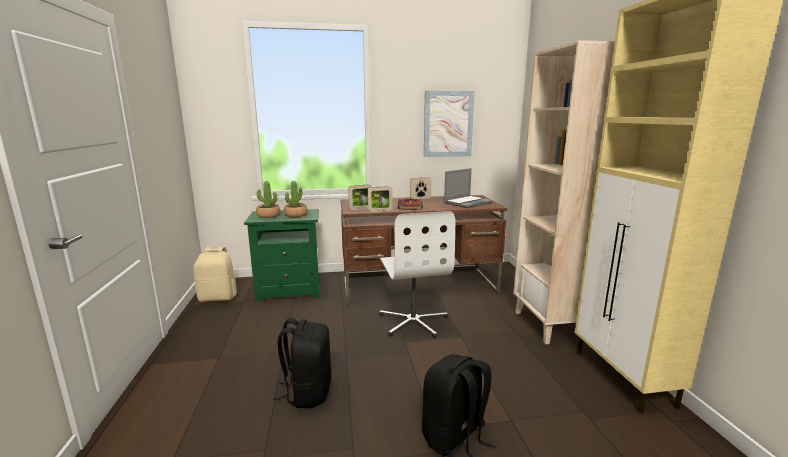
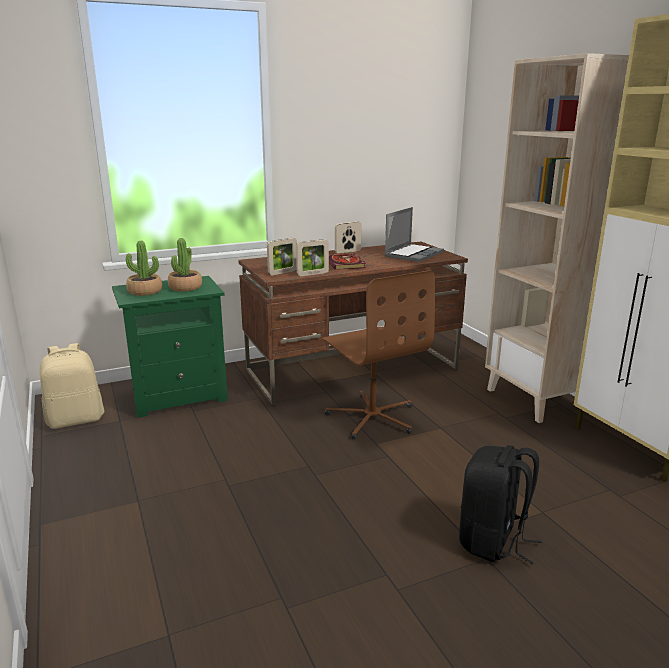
camera: 15 degrees left, 5 degrees up
black backpack [273,318,331,408] -> none
white office chair [379,211,455,338] -> brown office chair [322,270,435,440]
picture [424,91,475,157] -> none

